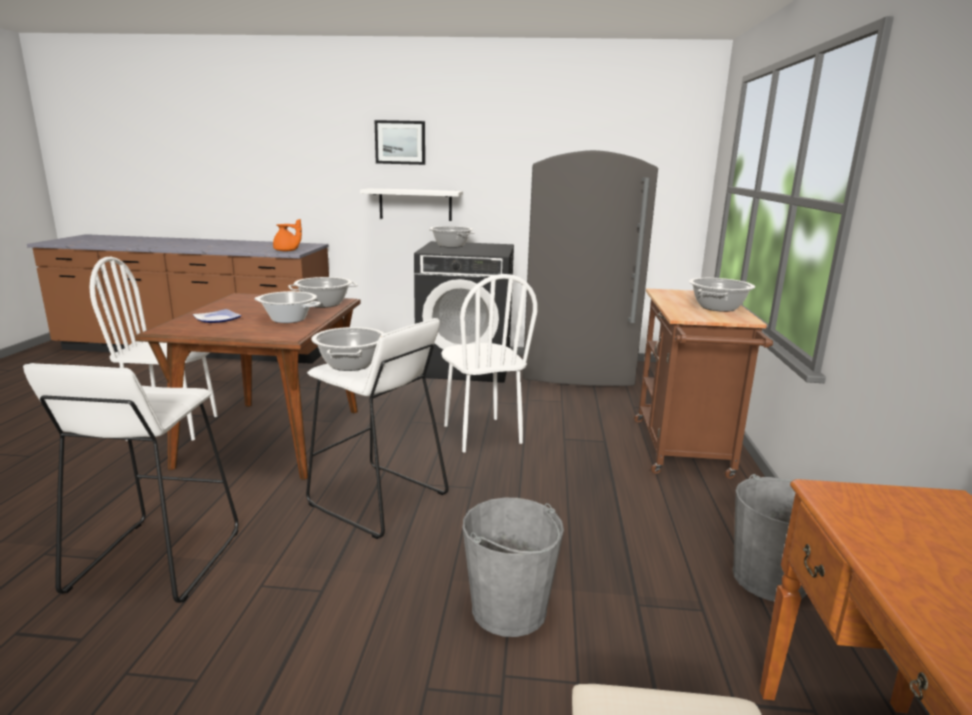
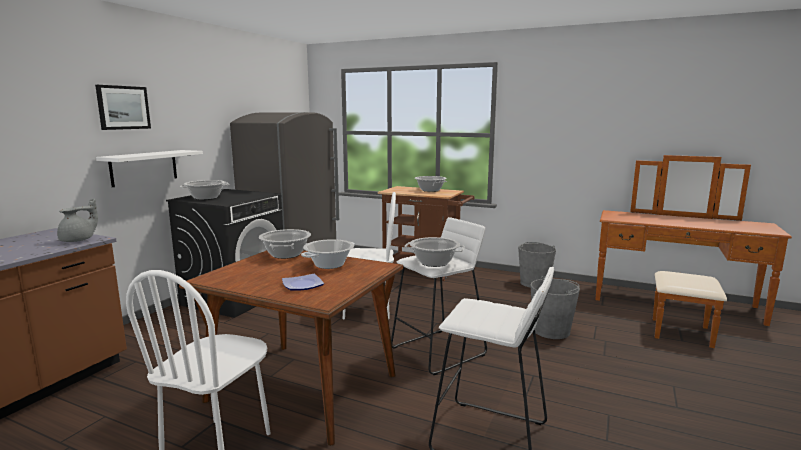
camera: 70 degrees left, 5 degrees down
orange teapot [273,219,302,252] -> grey teapot [57,198,98,242]

